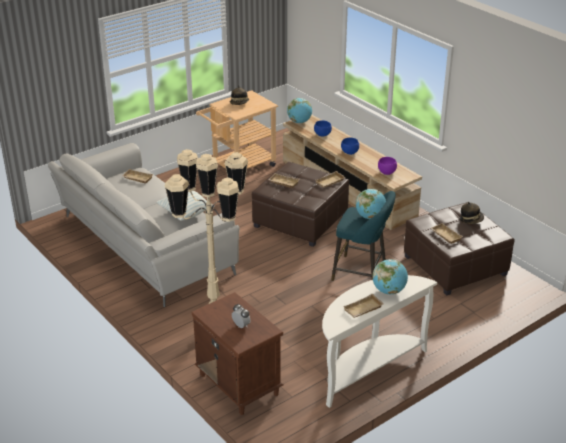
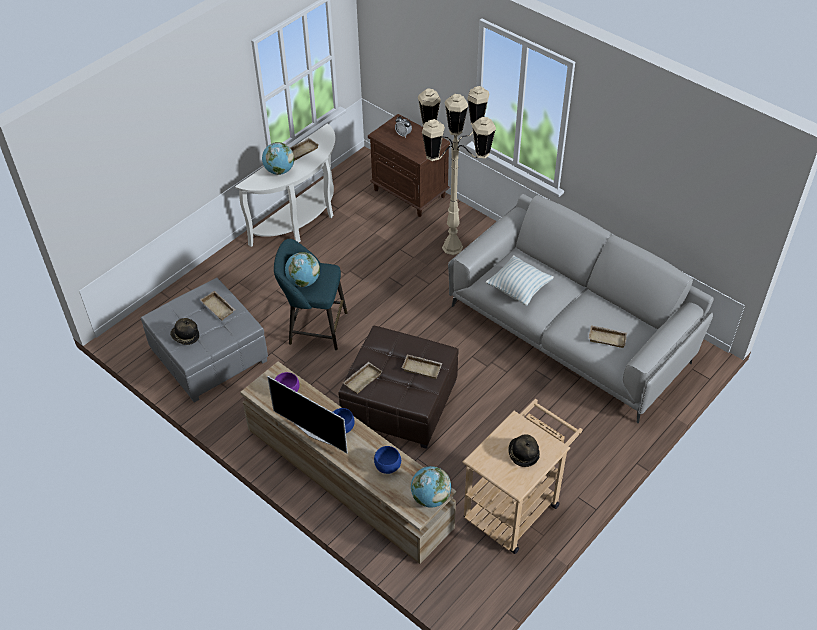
camera: 170 degrees right, 15 degrees up
brown ottoman [404,202,514,296] -> grey ottoman [141,278,268,403]
none -> television [267,376,348,453]

